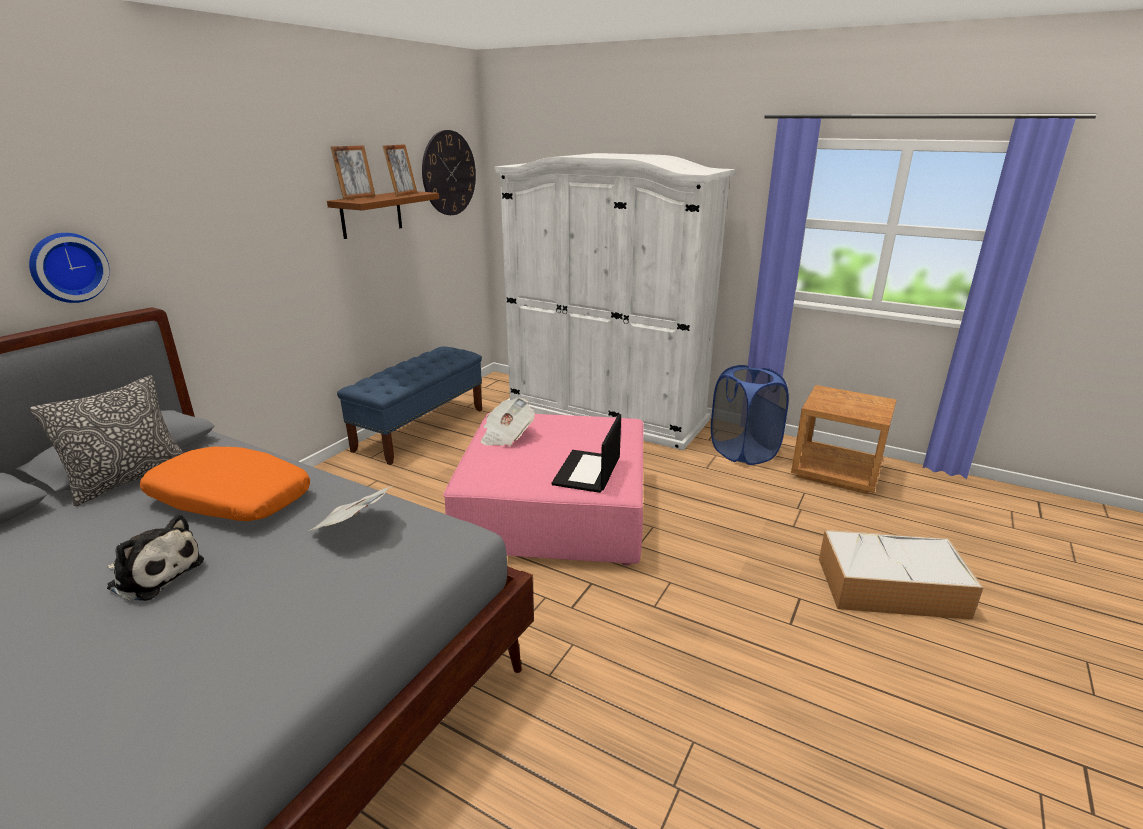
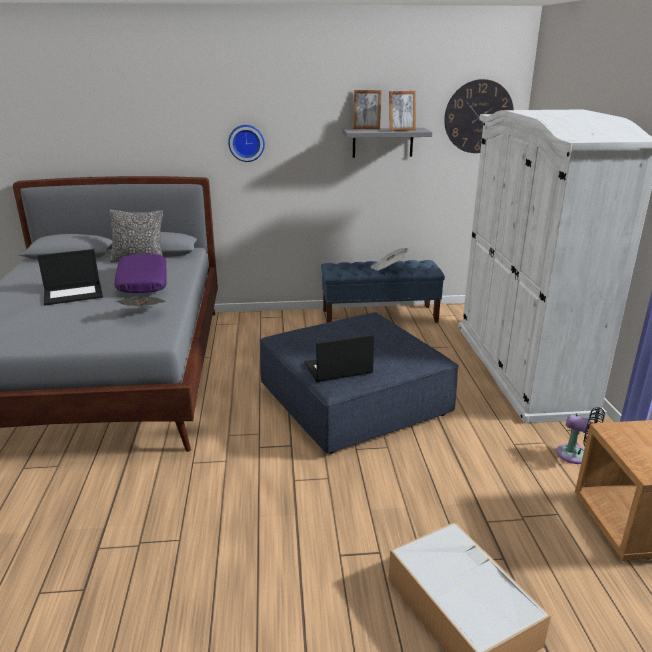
camera: 55 degrees right, 0 degrees up
wall clock [29,233,110,303] -> wall clock moved to [228,125,265,162]
plush toy [107,514,204,601] -> laptop [37,249,103,306]
orange pillow [140,447,310,521] -> purple pillow [114,254,167,293]
brown shelf [327,191,439,239] -> grey shelf [343,128,432,158]
pink ottoman [443,413,644,565] -> blue ottoman [259,312,459,454]
newspaper [481,398,535,446] -> newspaper moved to [370,248,409,271]
blue laundry basket [711,365,789,465] -> black fan [557,407,605,464]

